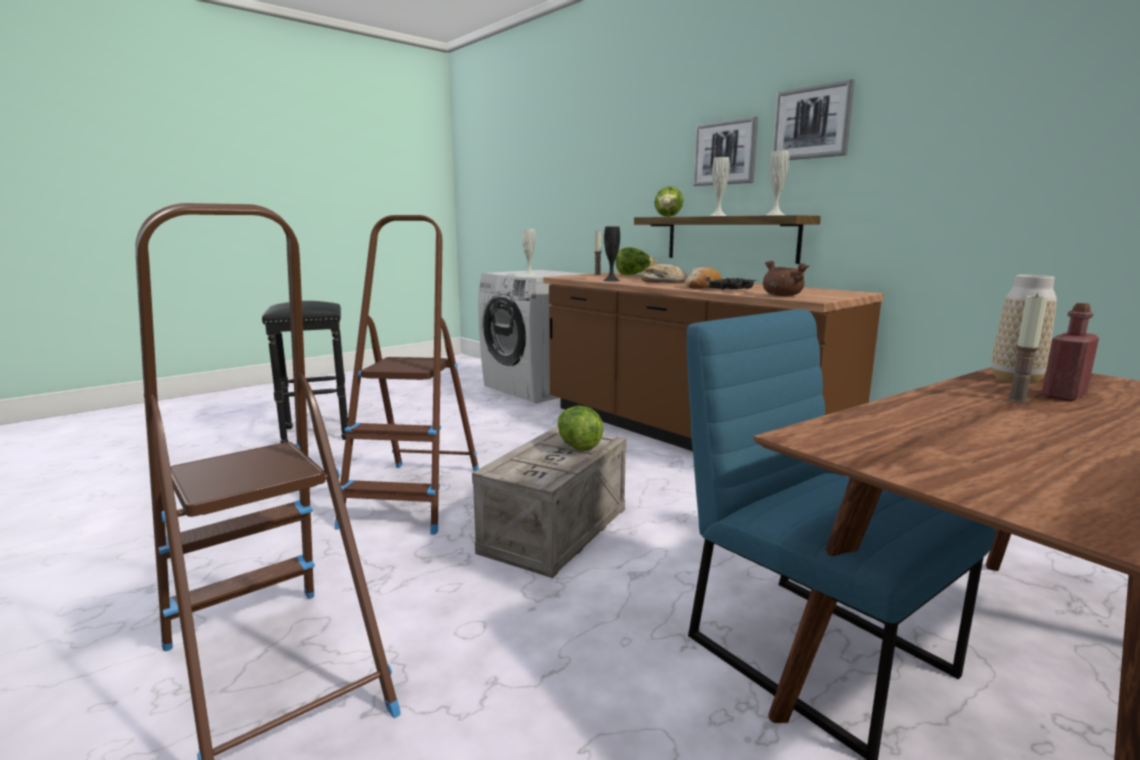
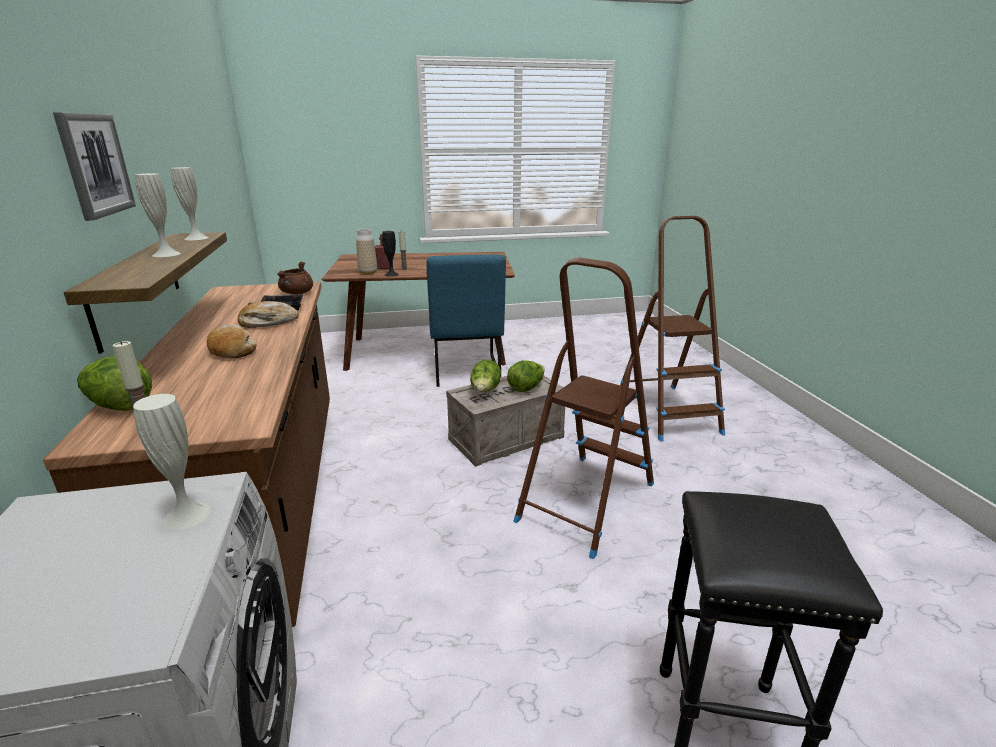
camera: 150 degrees left, 10 degrees up
black vase [603,226,620,281] -> black vase moved to [382,231,399,277]
lettuce [654,186,683,217] -> lettuce moved to [507,360,545,392]
picture [772,79,855,160] -> none

